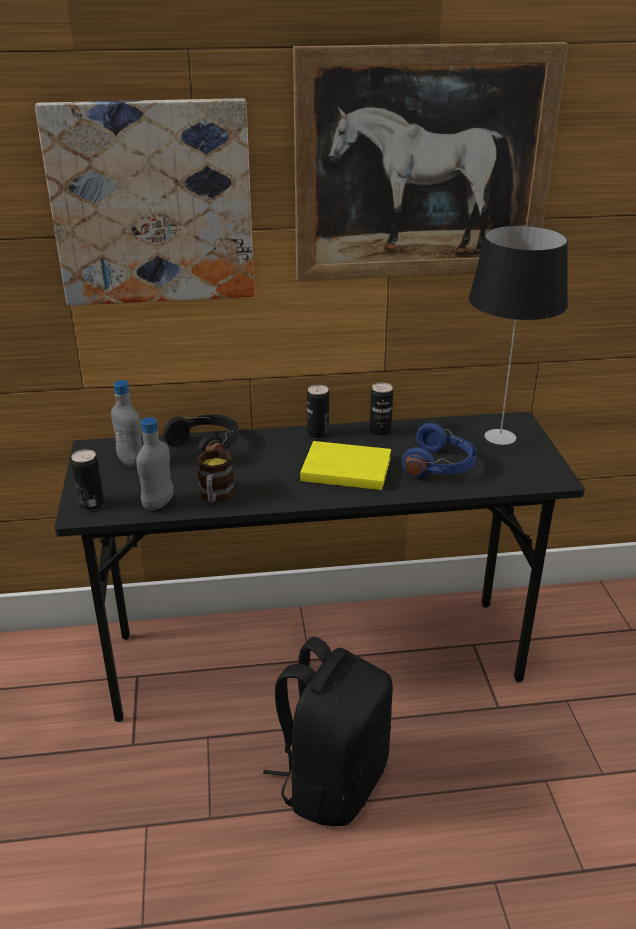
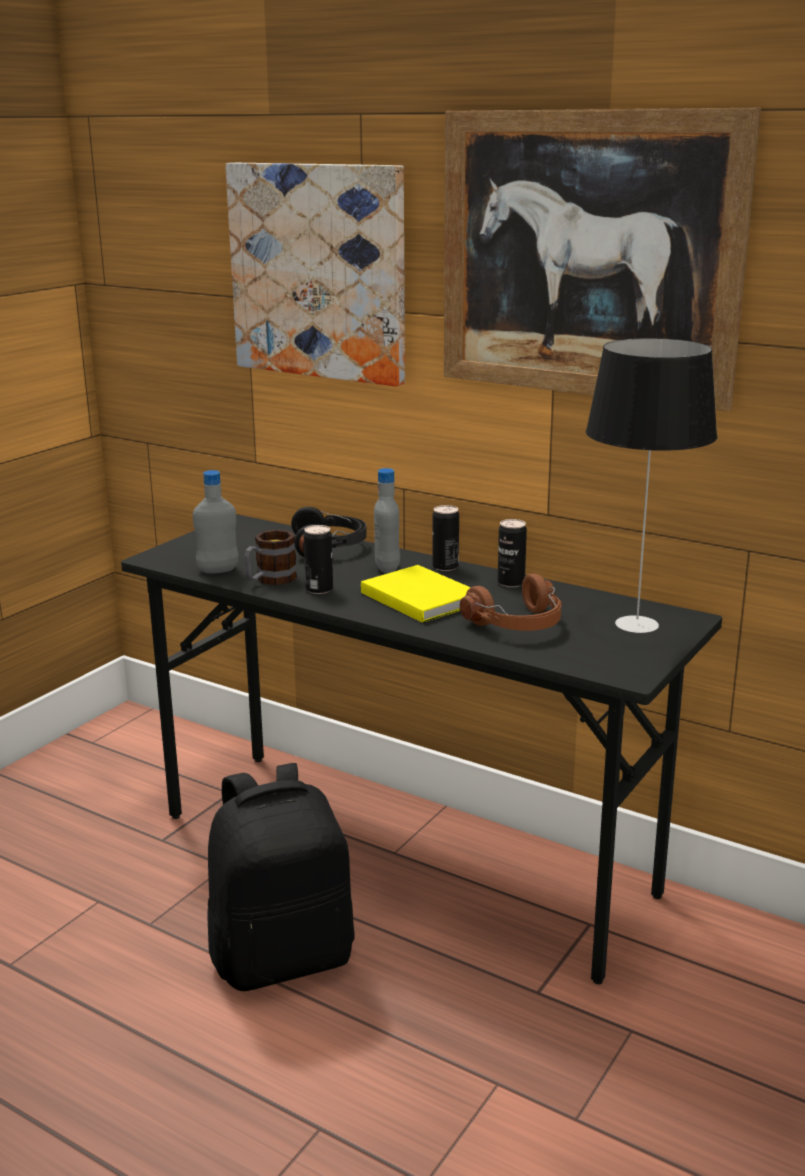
camera: 40 degrees right, 10 degrees down
can [71,449,104,510] -> can moved to [304,525,333,594]
grey bottle [111,380,143,467] -> grey bottle moved to [374,468,400,574]
blue headphones [401,423,477,477] -> brown headphones [460,574,562,631]

